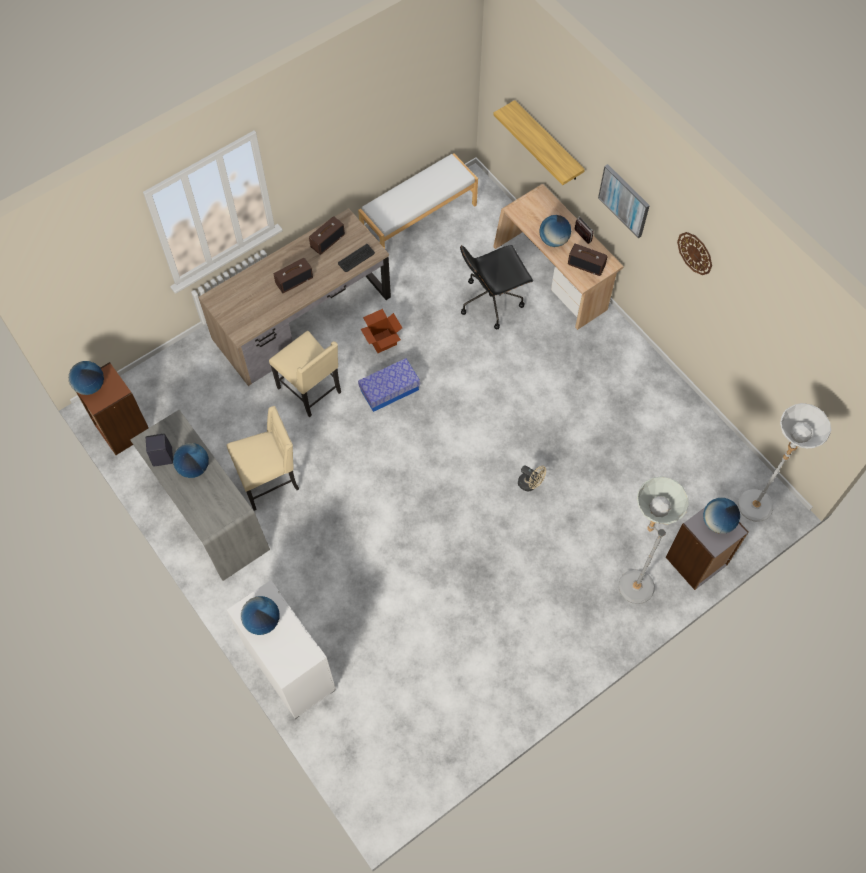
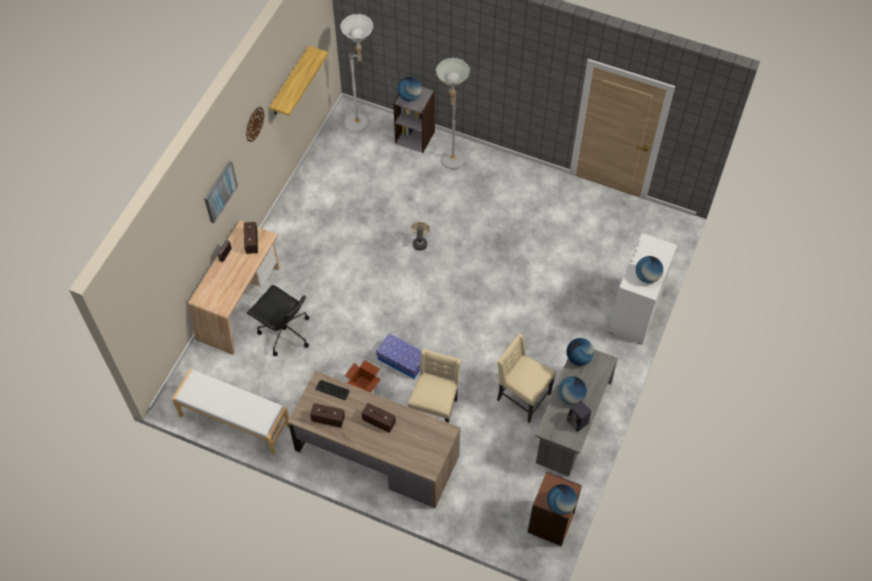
camera: 120 degrees left, 5 degrees down
shelf [493,100,585,185] -> shelf moved to [269,46,328,116]
globe [539,215,571,247] -> globe moved to [566,338,594,366]

